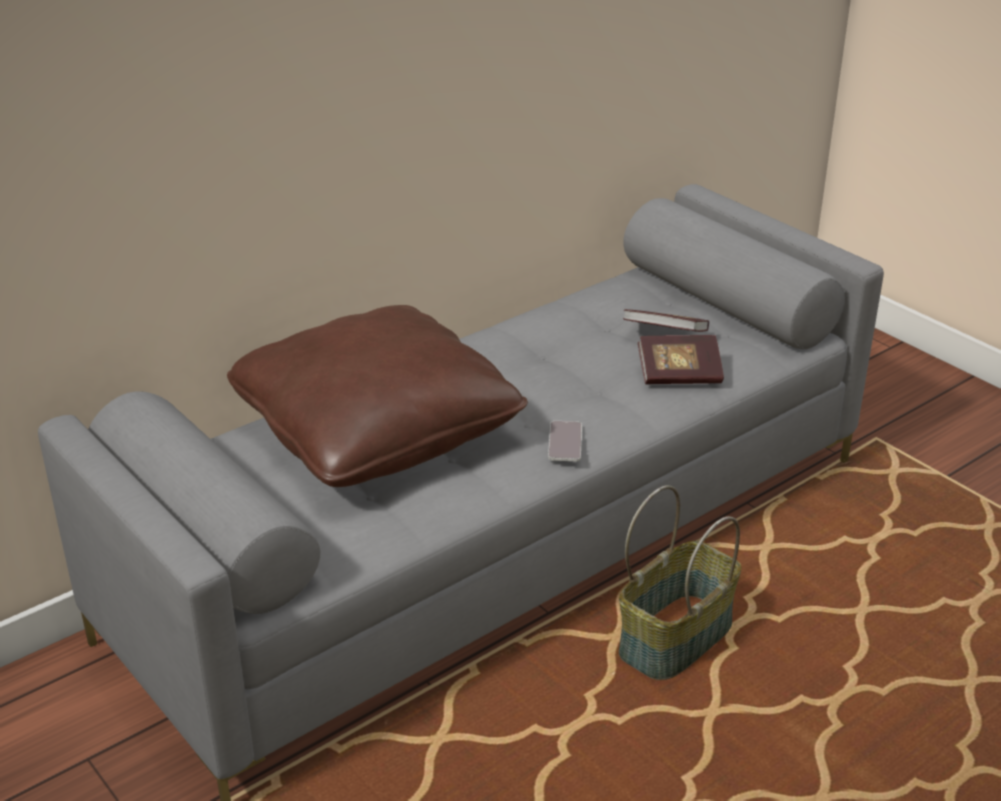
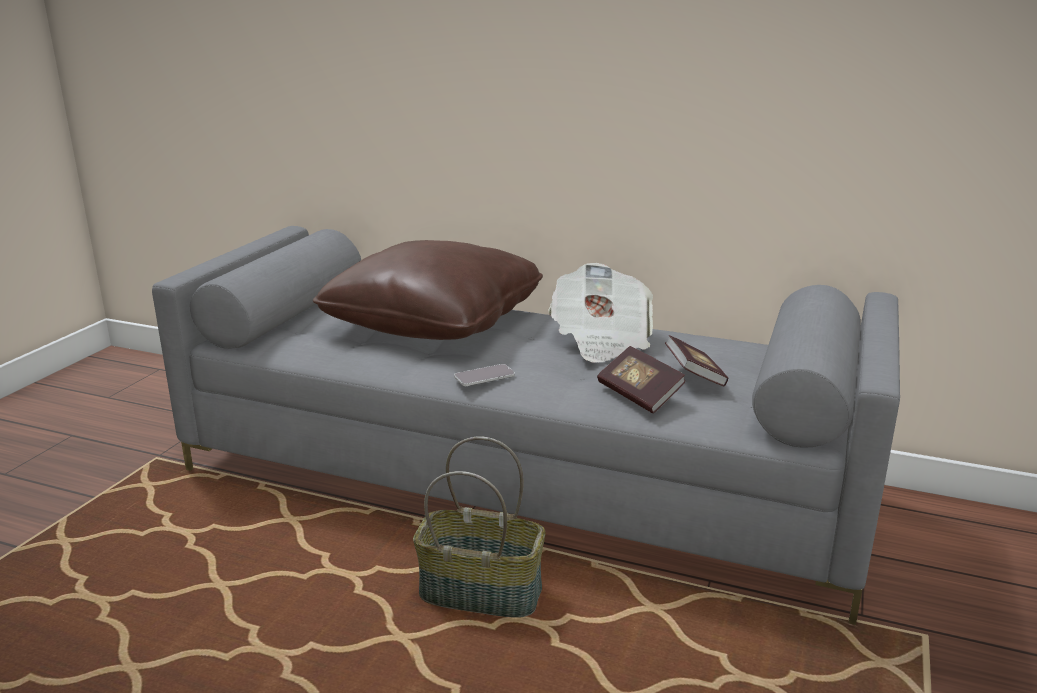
camera: 60 degrees right, 10 degrees down
none -> newspaper [548,263,653,363]

